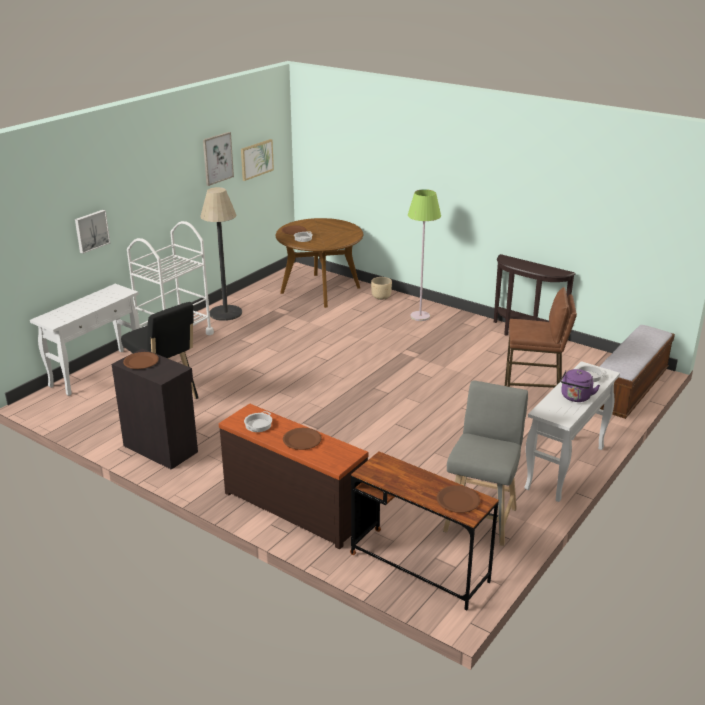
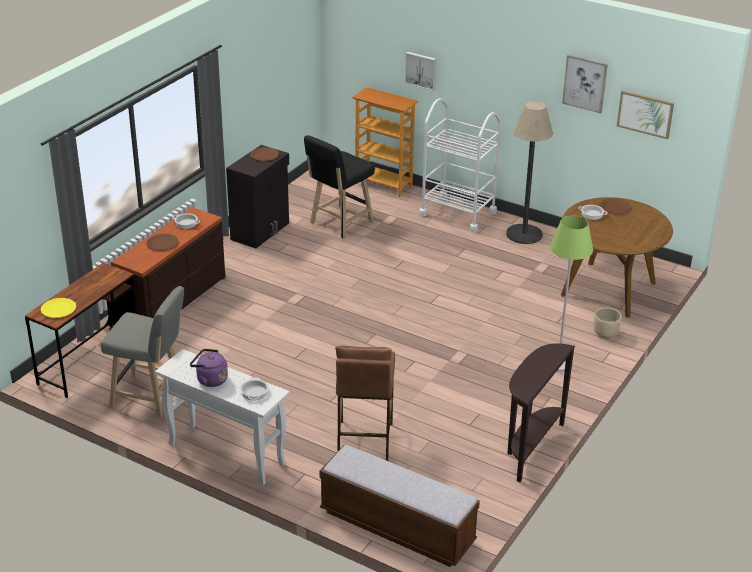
camera: 85 degrees right, 5 degrees up
white console table [30,284,139,396] -> bookcase [352,87,419,197]
brown plate [437,485,480,513] -> yellow plate [41,298,76,318]

